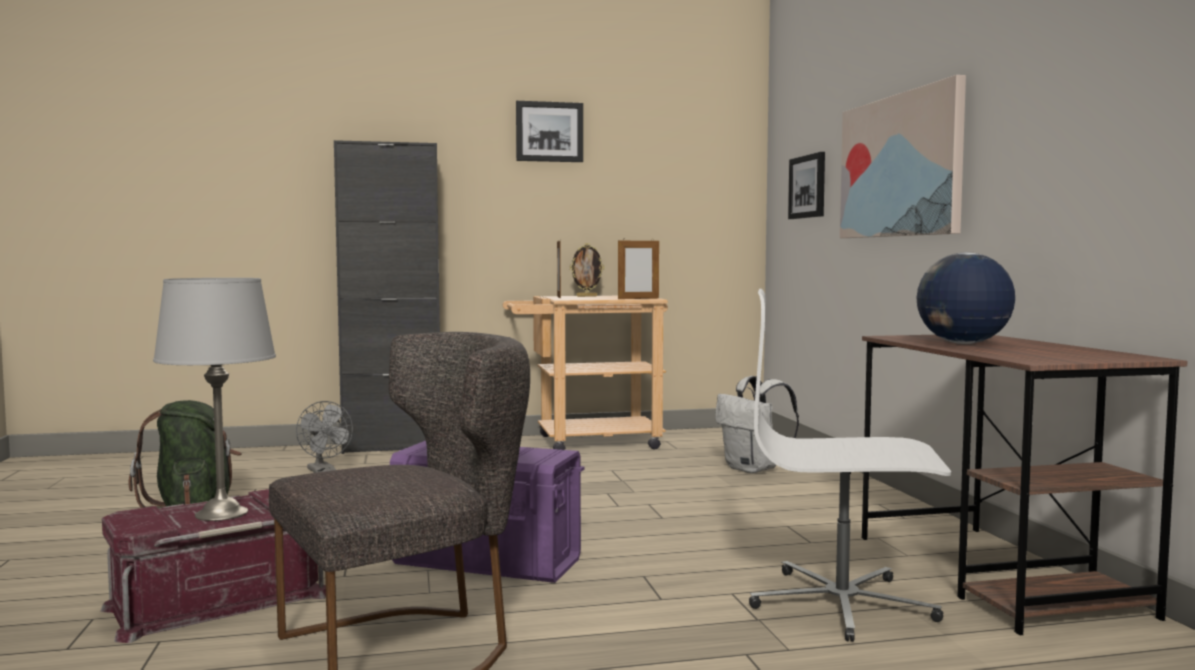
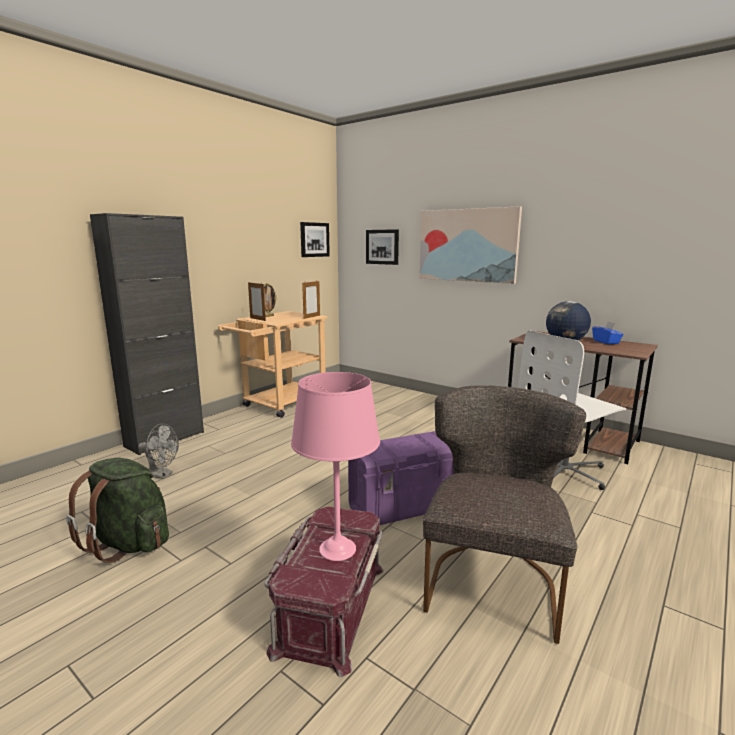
camera: 40 degrees left, 10 degrees up
grey table lamp [153,278,276,521] -> pink table lamp [291,372,380,561]
picture [516,101,583,162] -> picture moved to [300,222,330,257]
white backpack [715,376,799,474] -> none
none -> blue tissue box [592,322,623,344]

